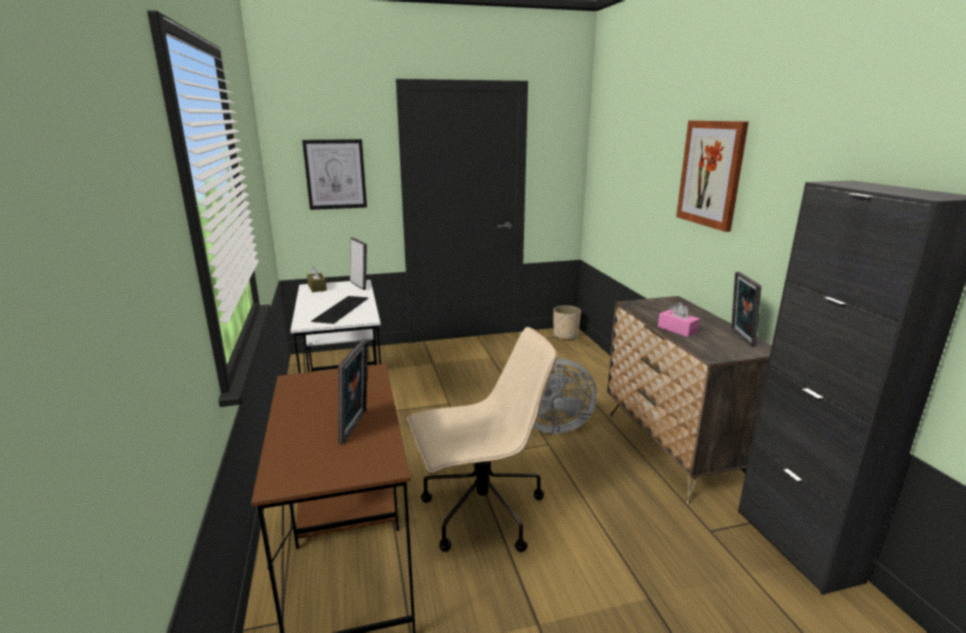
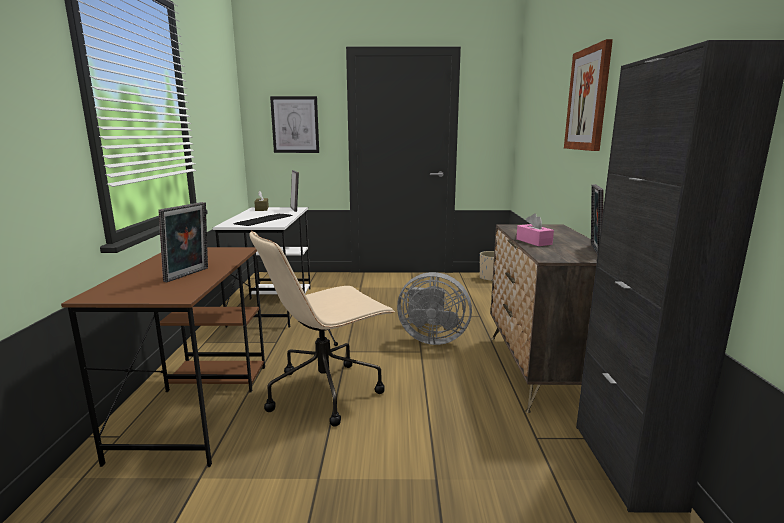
camera: 15 degrees right, 5 degrees down
beige office chair [407,327,558,552] -> beige office chair turned 150 degrees clockwise [249,230,395,427]

